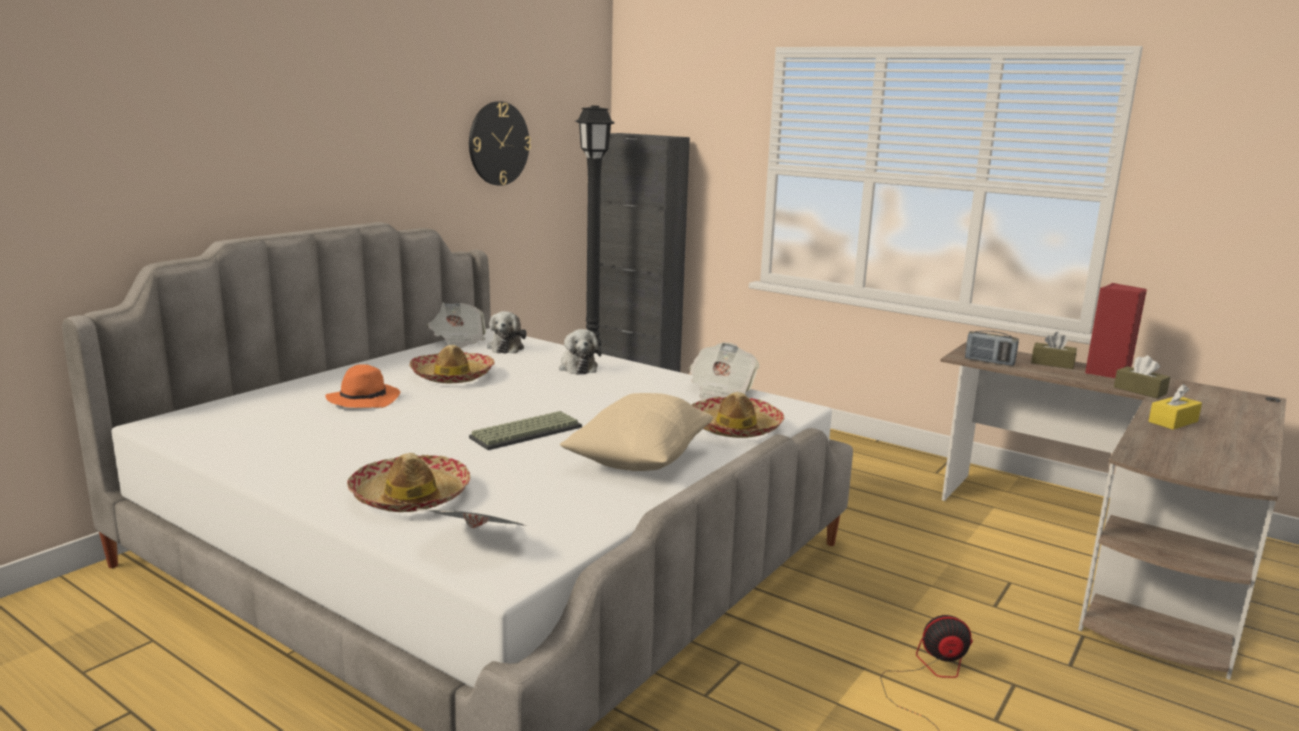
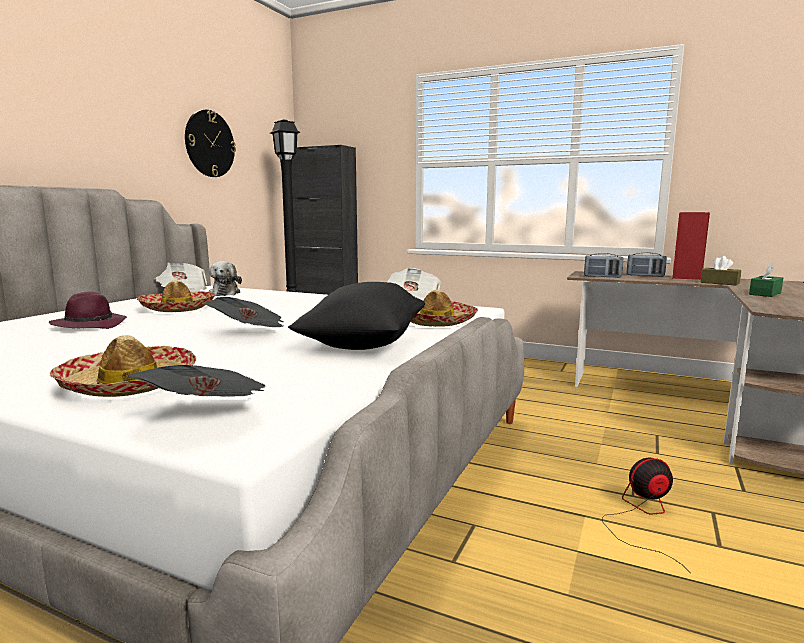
camera: 10 degrees left, 5 degrees down
orange hat [326,364,400,408] -> purple hat [49,291,127,329]
keyboard [469,411,582,450] -> newspaper [205,297,284,327]
plush toy [559,329,602,375] -> none
beige pillow [560,393,713,471] -> black pillow [288,282,425,350]
brown tissue box [1031,332,1077,369] -> radio [627,252,667,277]
yellow tissue box [1148,384,1202,430] -> green tissue box [749,263,783,297]

